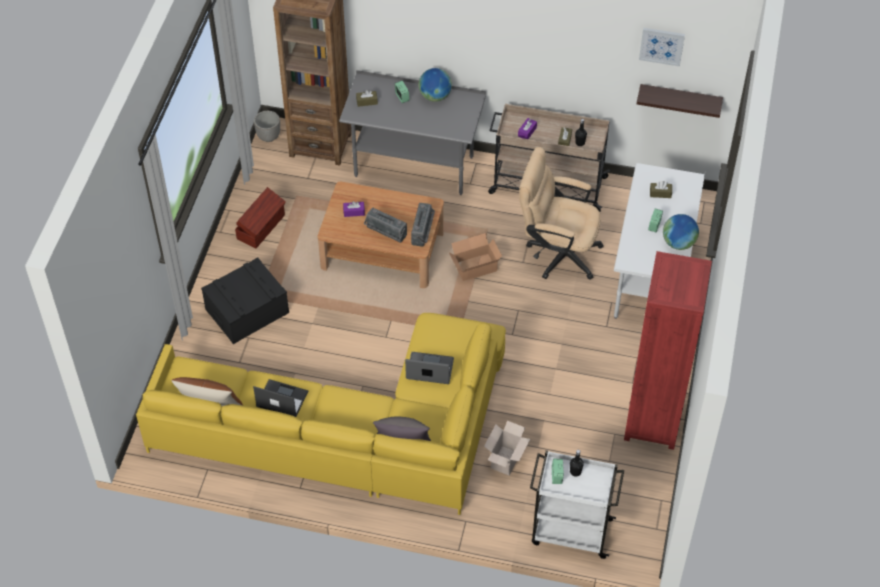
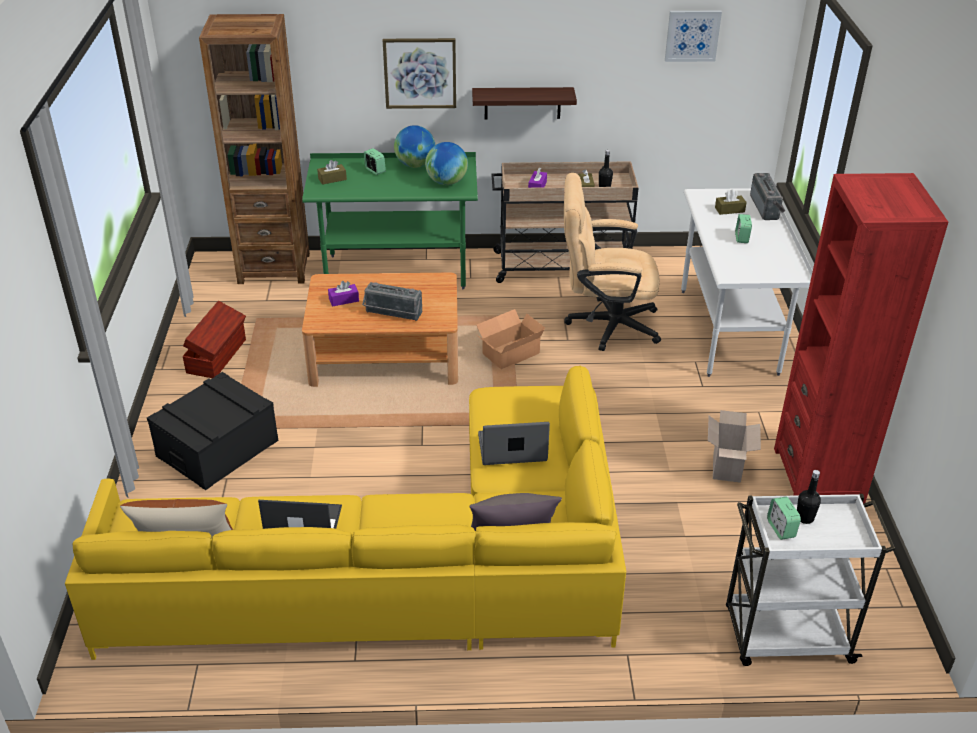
camera: 15 degrees left, 15 degrees down
planter [254,111,280,142] -> none
grey desk [339,70,486,195] -> green desk [302,152,478,289]
radio [411,203,435,247] -> radio moved to [750,173,785,220]
cardboard box [484,421,530,475] -> cardboard box moved to [708,410,761,483]
shelf [637,84,723,118] -> shelf moved to [472,87,577,119]
globe [663,214,699,250] -> globe moved to [425,142,468,185]
none -> picture [383,38,456,109]

